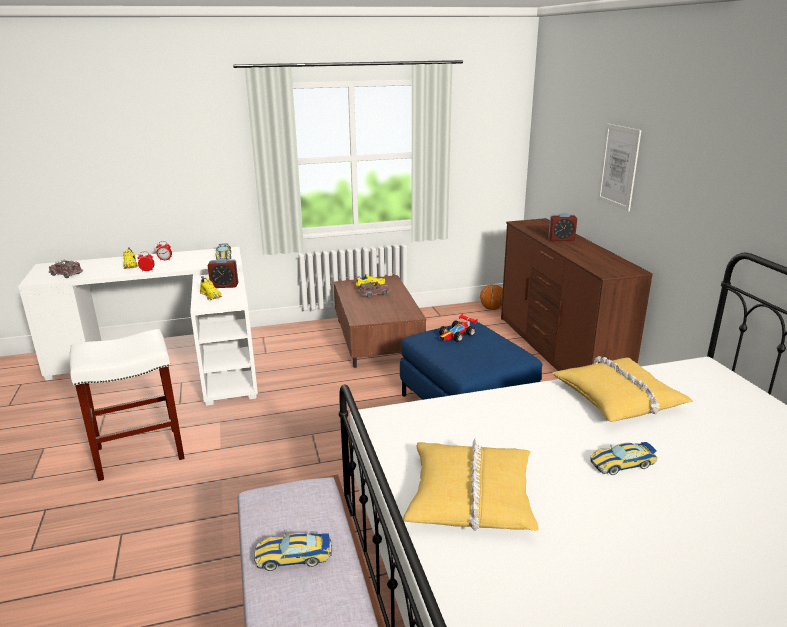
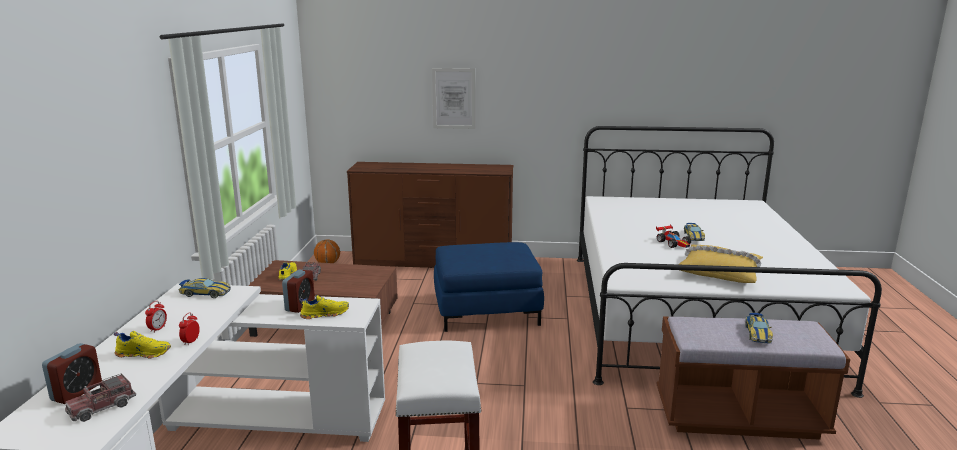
camera: 70 degrees left, 5 degrees down
toy car [439,314,477,342] -> toy car moved to [656,224,691,248]
alarm clock [548,213,577,241] -> alarm clock moved to [42,343,102,404]
yellow pillow [552,356,693,422] -> none

